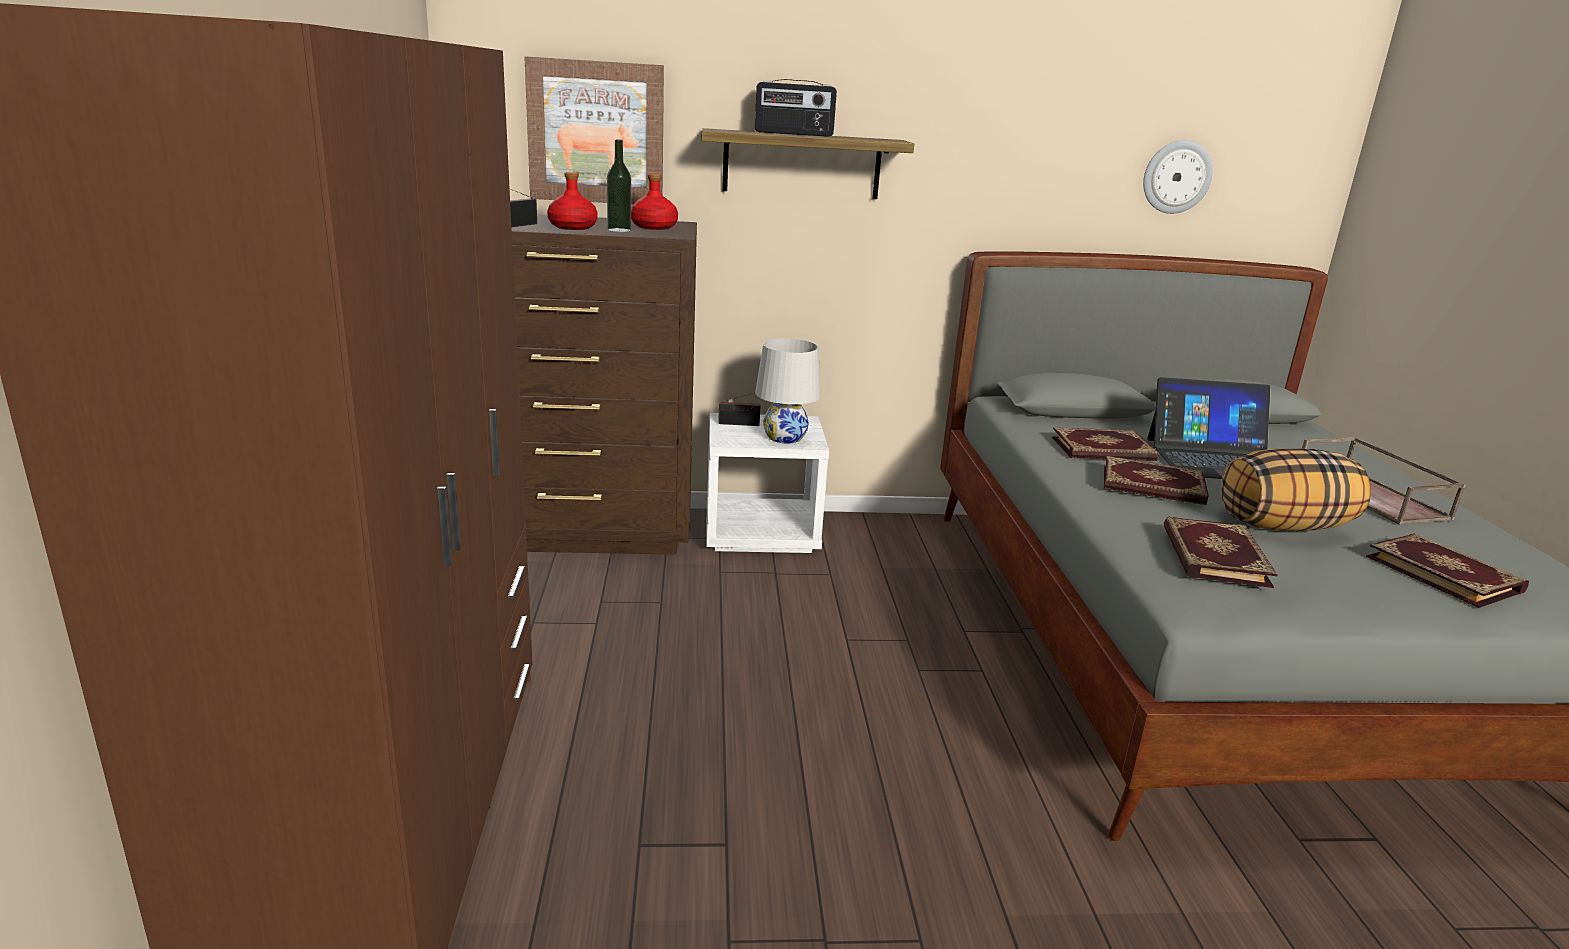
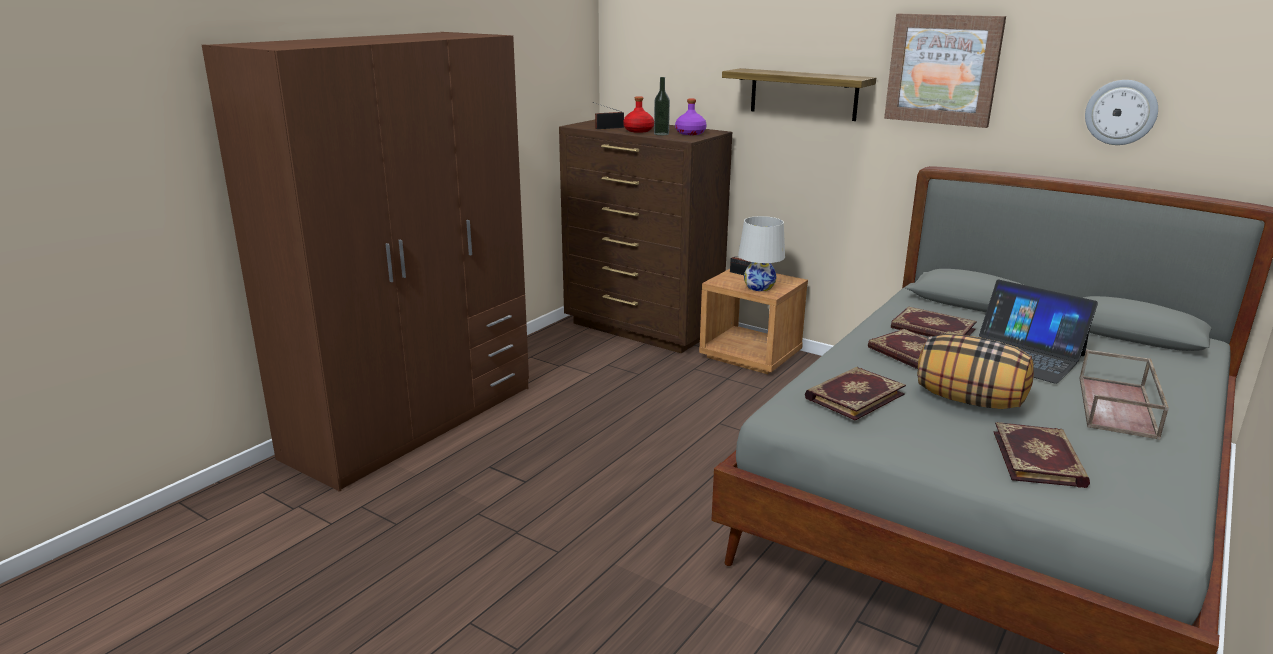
camera: 40 degrees right, 0 degrees up
picture [524,56,664,204] -> picture moved to [884,14,1006,128]
red bottle [631,174,678,230] -> purple bottle [675,98,707,135]
white nightstand [707,413,829,553] -> brown nightstand [699,269,808,374]
radio [755,79,837,137] -> none

